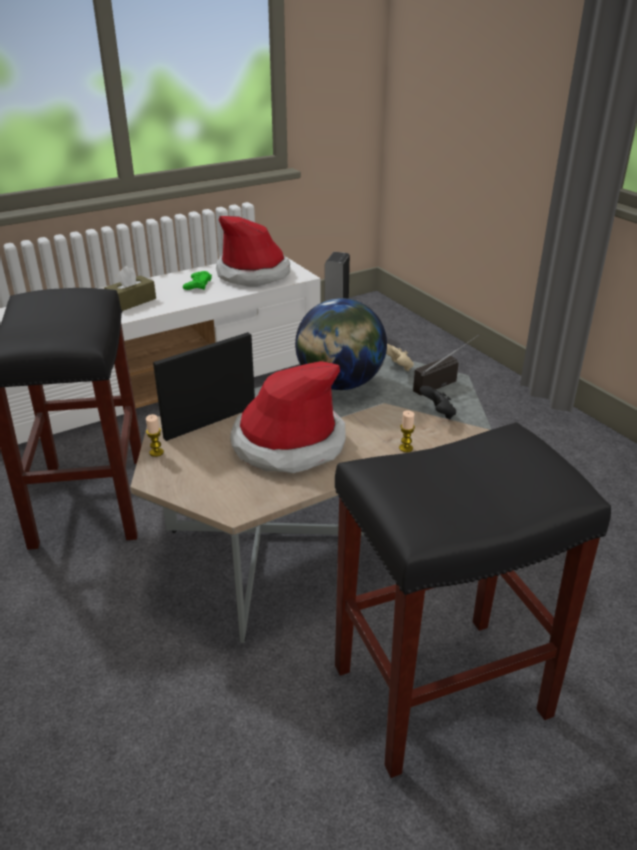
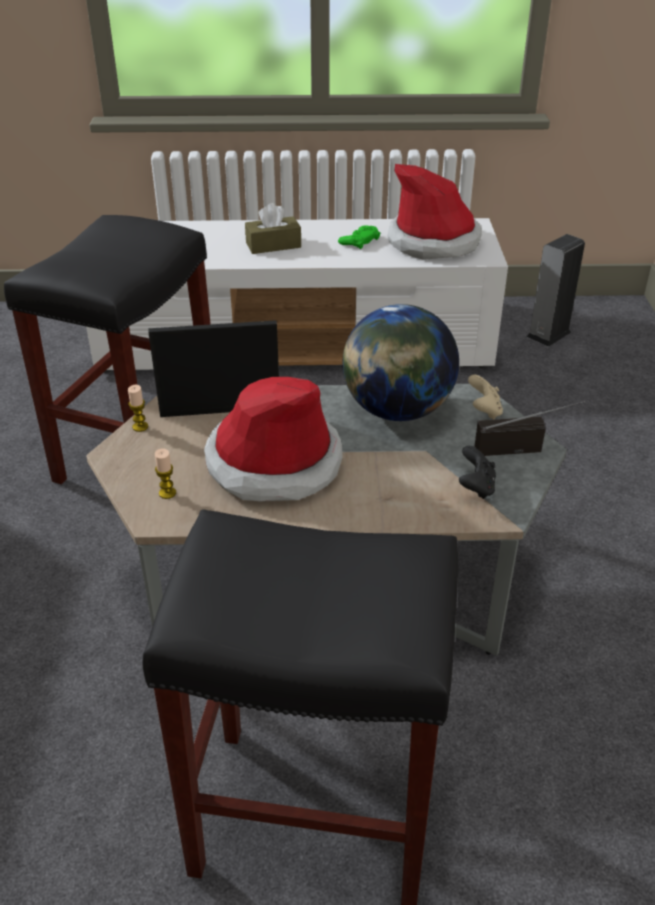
camera: 30 degrees right, 5 degrees up
candle [399,410,415,452] -> candle moved to [155,448,176,499]

